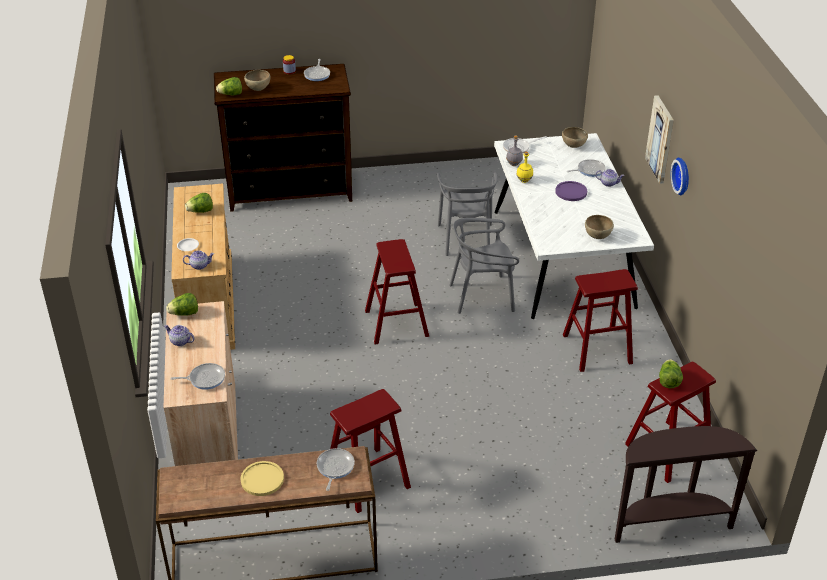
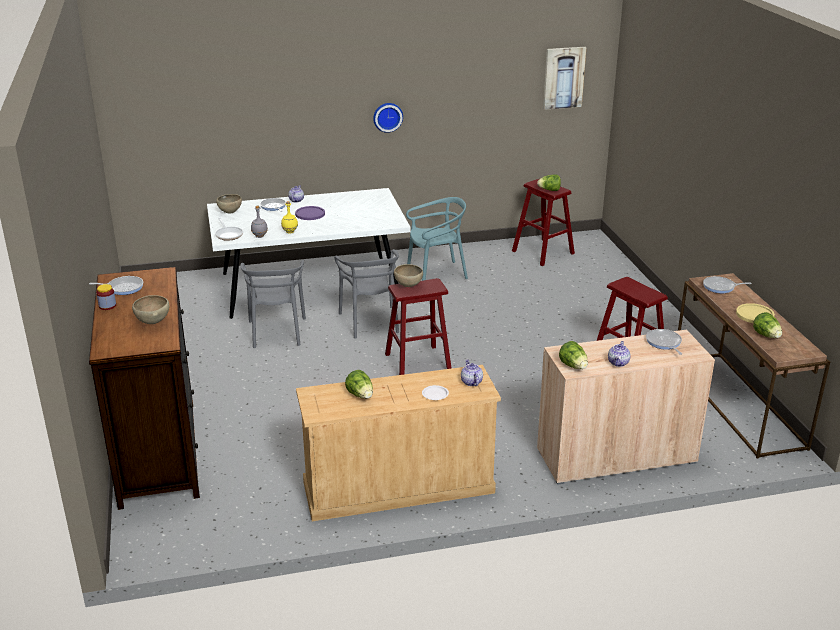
camera: 95 degrees left, 10 degrees down
lettuce [216,77,242,96] -> lettuce moved to [753,312,782,338]
grey chair [437,172,498,256] -> grey chair turned 90 degrees clockwise [241,260,306,348]
red stool [563,269,638,372] -> turquoise chair [406,197,468,281]
brown bowl [585,215,614,239] -> brown bowl moved to [394,264,423,287]
brown console table [615,426,757,543] -> none
picture [645,95,674,184] -> picture moved to [543,47,586,110]

